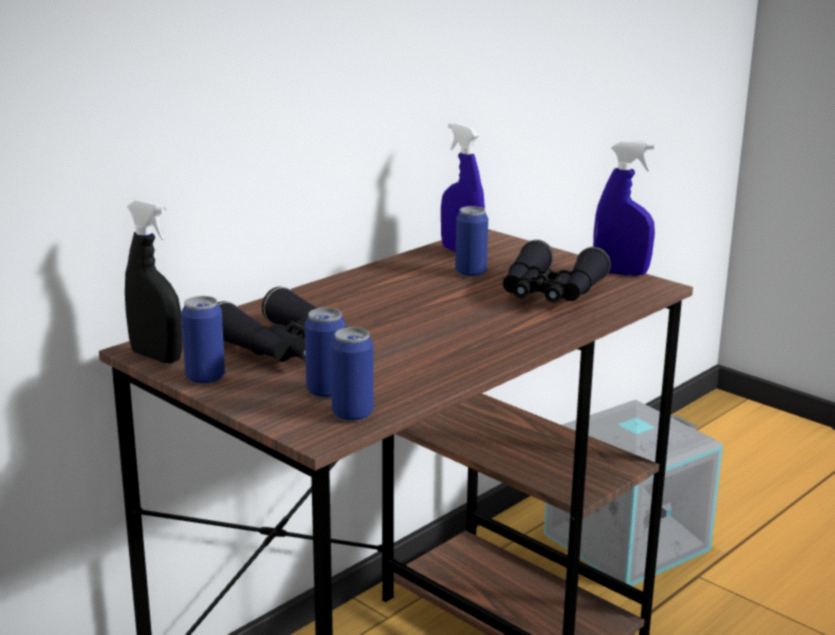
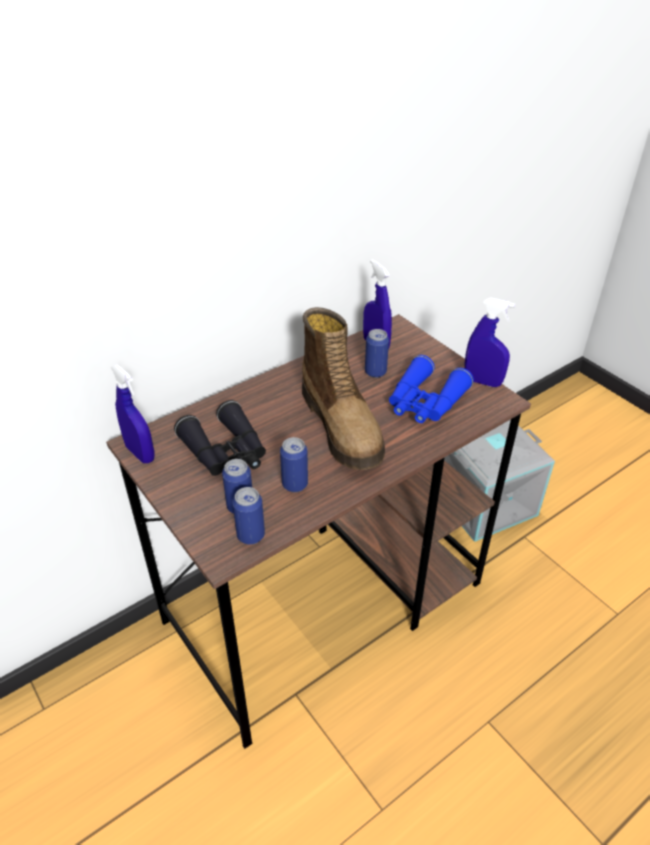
camera: 10 degrees right, 20 degrees up
black spray bottle [125,199,182,363] -> blue spray bottle [111,364,155,463]
can [181,296,225,384] -> can moved to [280,437,308,492]
black binoculars [503,240,611,303] -> blue binoculars [389,355,474,423]
none -> boot [302,307,385,470]

